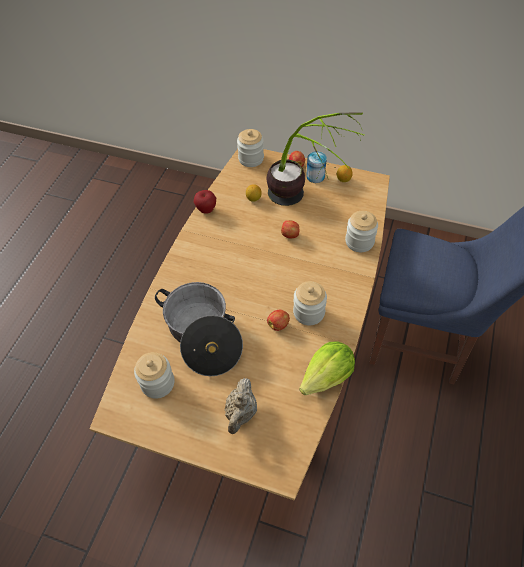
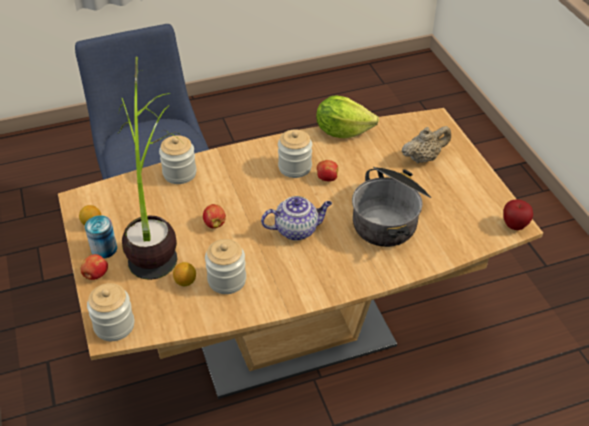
camera: 130 degrees left, 10 degrees down
jar [134,352,175,399] -> jar moved to [205,239,246,294]
apple [194,190,216,214] -> apple moved to [503,199,533,230]
none -> teapot [261,196,332,241]

